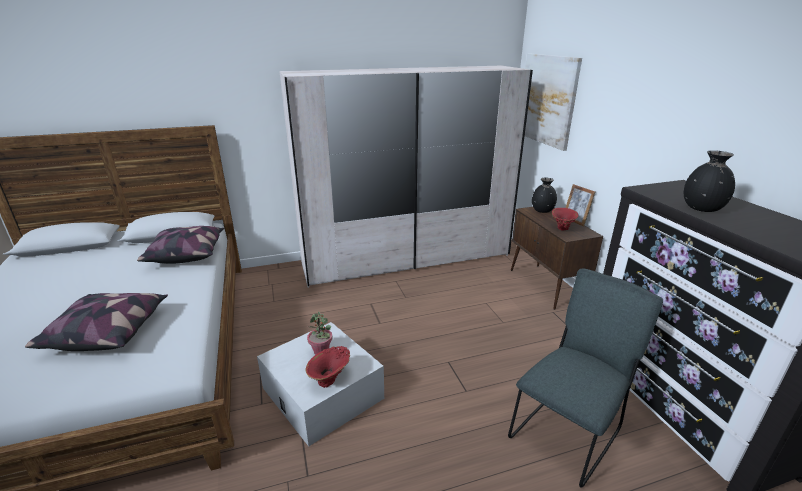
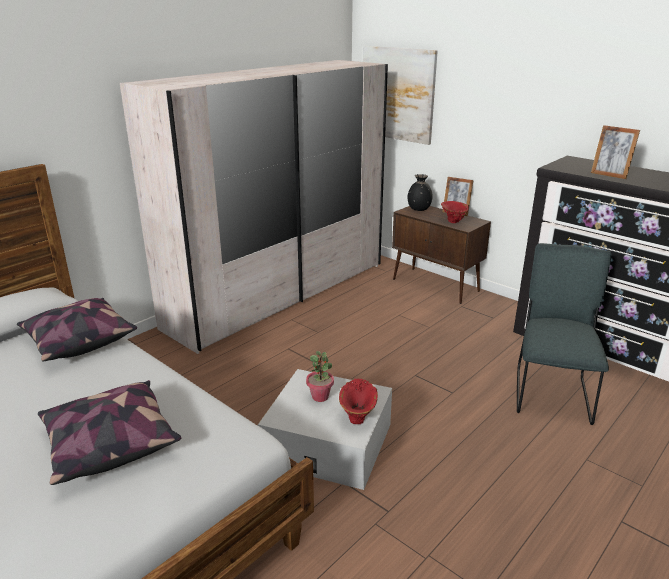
camera: 30 degrees left, 0 degrees up
black vase [684,150,735,212] -> picture frame [591,125,640,179]

